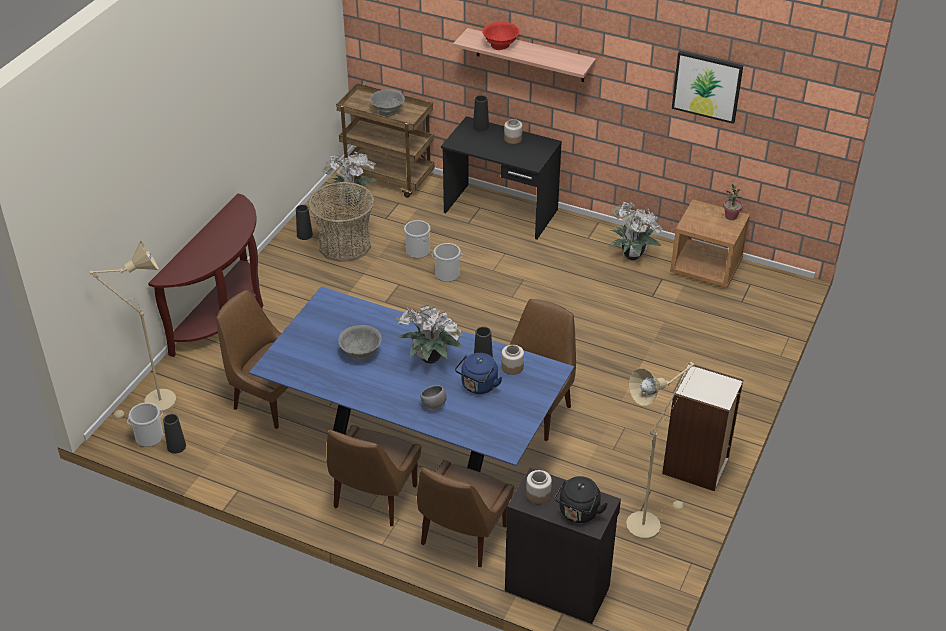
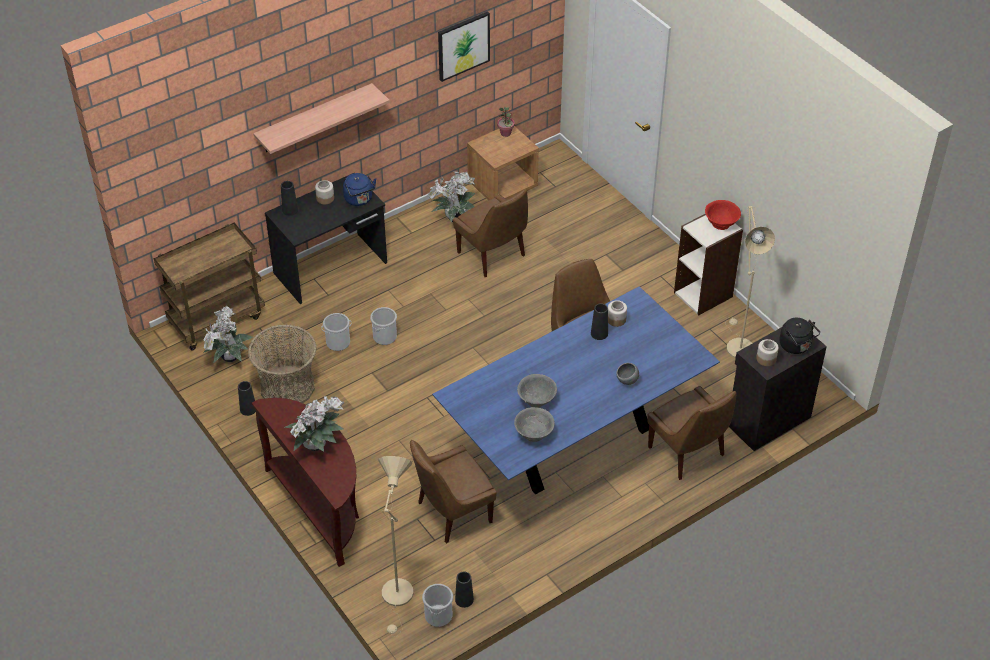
camera: 60 degrees left, 5 degrees up
brown chair [327,425,421,526] -> brown chair moved to [453,189,528,277]
grey bowl [370,89,405,117] -> grey bowl moved to [514,407,555,442]
potted plant [396,305,463,364] -> potted plant moved to [285,396,344,452]
blue kettle [455,353,503,394] -> blue kettle moved to [343,173,376,206]
red bowl [482,21,520,50] -> red bowl moved to [705,200,741,230]

